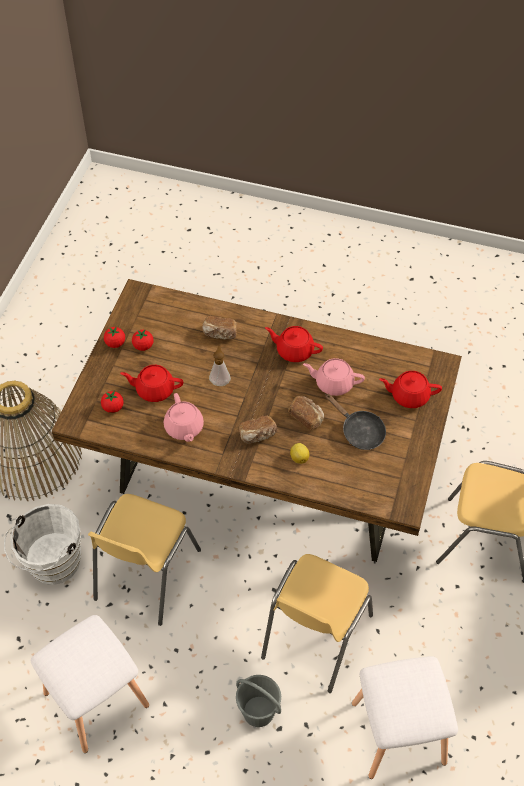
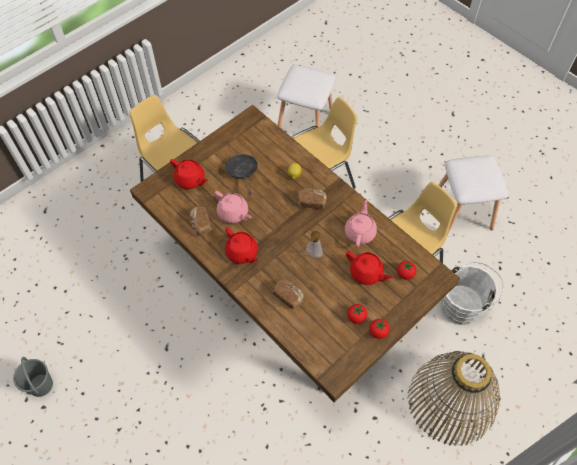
camera: 150 degrees left, 5 degrees up
grey bucket [236,675,281,727] -> grey bucket moved to [13,357,53,397]
bread [288,396,324,430] -> bread moved to [190,207,212,236]

